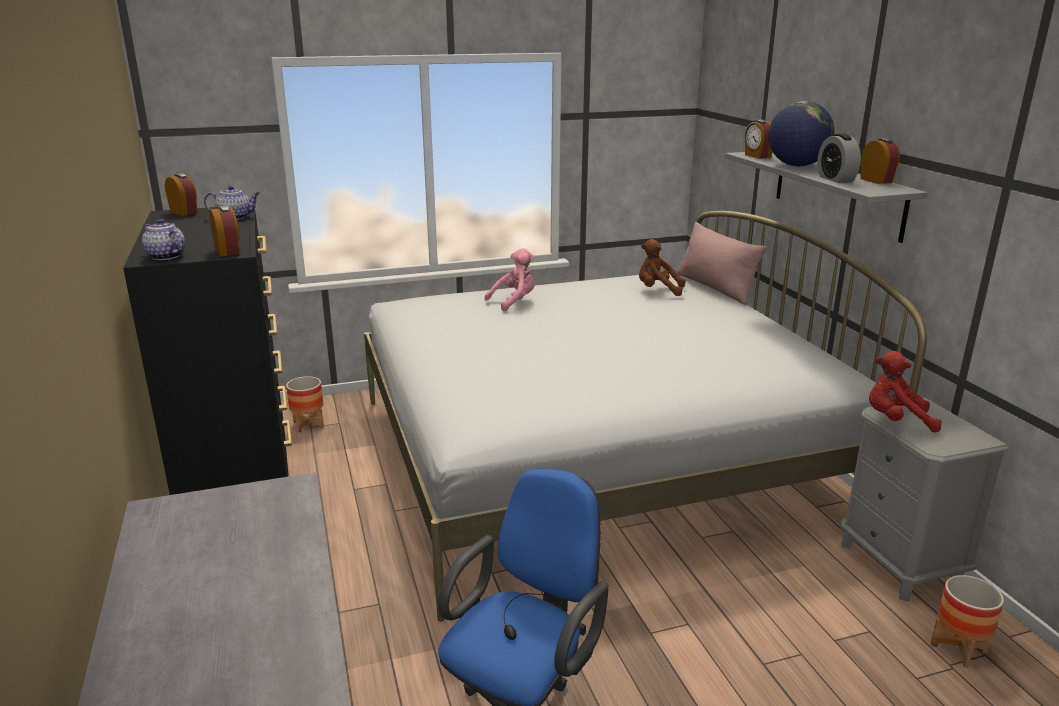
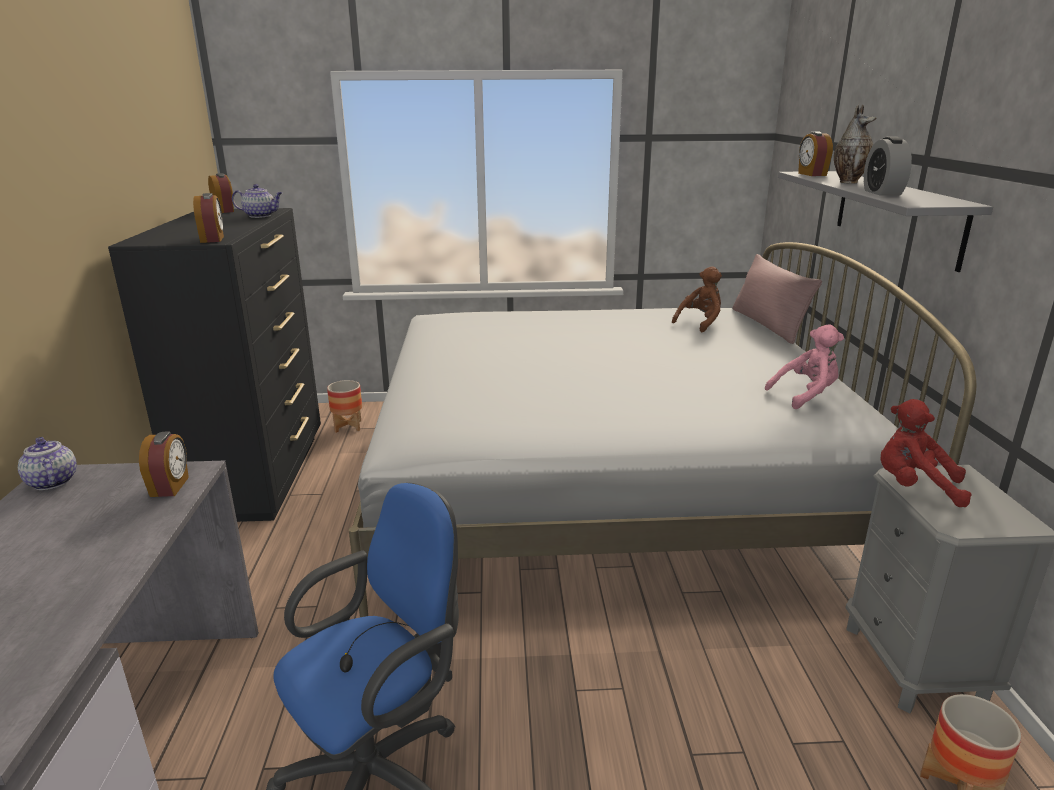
camera: 15 degrees right, 0 degrees up
teapot [142,219,185,260] -> teapot moved to [18,437,76,490]
pink plush toy [484,248,535,312] -> pink plush toy moved to [765,324,844,409]
brown plush toy [639,239,685,296] -> brown plush toy turned 105 degrees clockwise [672,266,722,332]
globe [768,101,835,166] -> vase [834,104,876,184]
alarm clock [860,138,900,184] -> alarm clock moved to [139,431,189,497]

